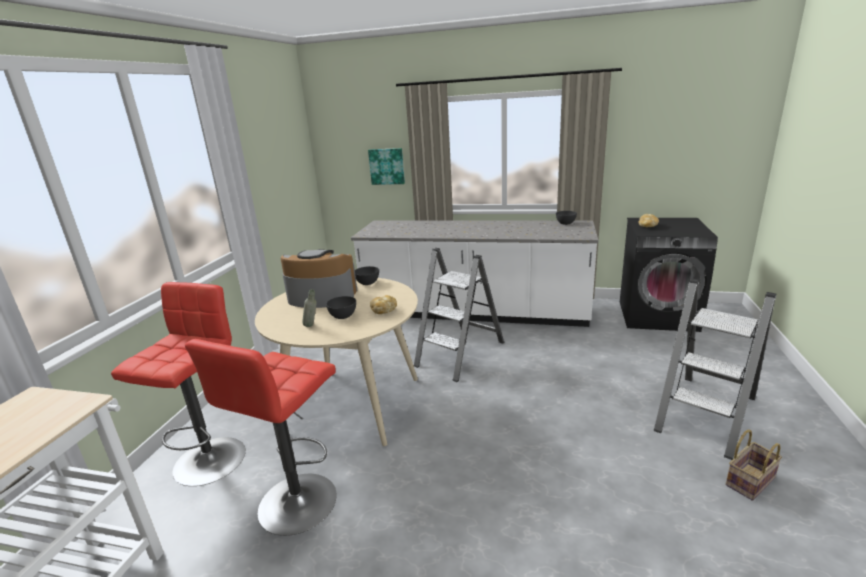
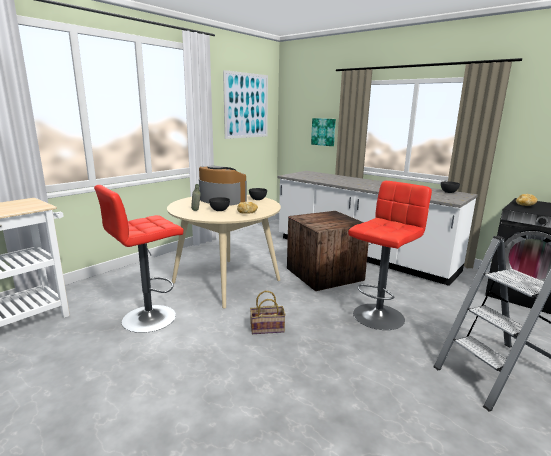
camera: 25 degrees right, 5 degrees down
red stool [111,282,246,486] -> red stool moved to [348,181,432,330]
grey step ladder [414,248,504,382] -> crate [287,211,369,291]
basket [725,429,782,501] -> basket moved to [250,291,286,334]
none -> picture [223,70,268,139]

